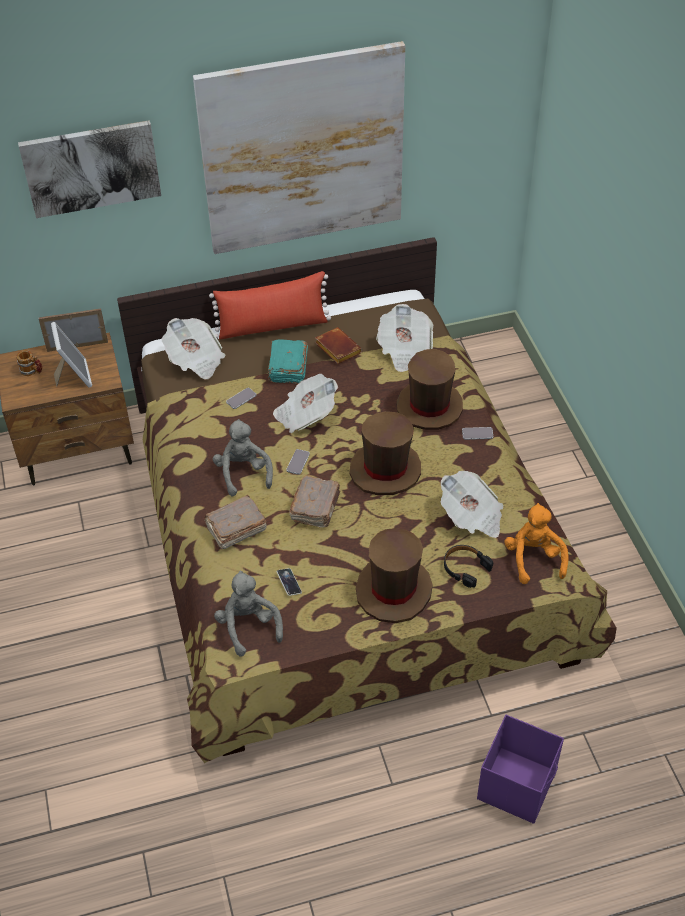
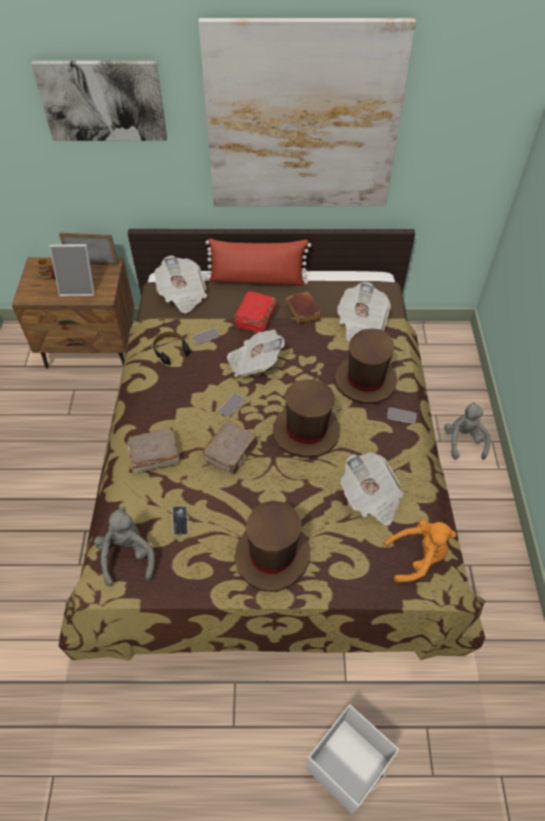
camera: 15 degrees right, 5 degrees up
picture frame [51,322,92,388] -> picture frame turned 90 degrees clockwise [49,244,95,296]
grey plush toy [213,419,273,496] -> grey plush toy moved to [444,402,491,459]
turquoise book [268,339,308,384] -> red book [234,291,276,333]
black headphones [444,545,493,588] -> black headphones moved to [153,332,190,365]
purple storage box [477,715,564,824] -> white storage box [306,704,399,814]
orange plush toy [504,503,569,584] -> orange plush toy turned 75 degrees clockwise [383,519,456,582]

